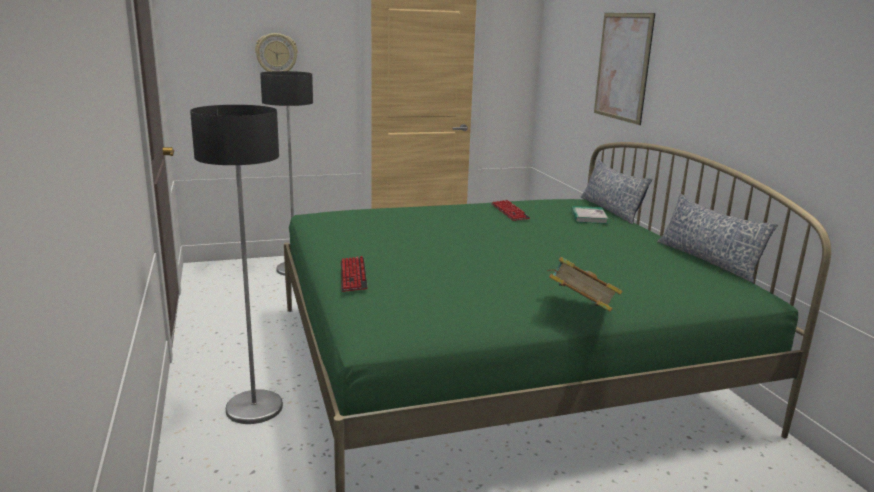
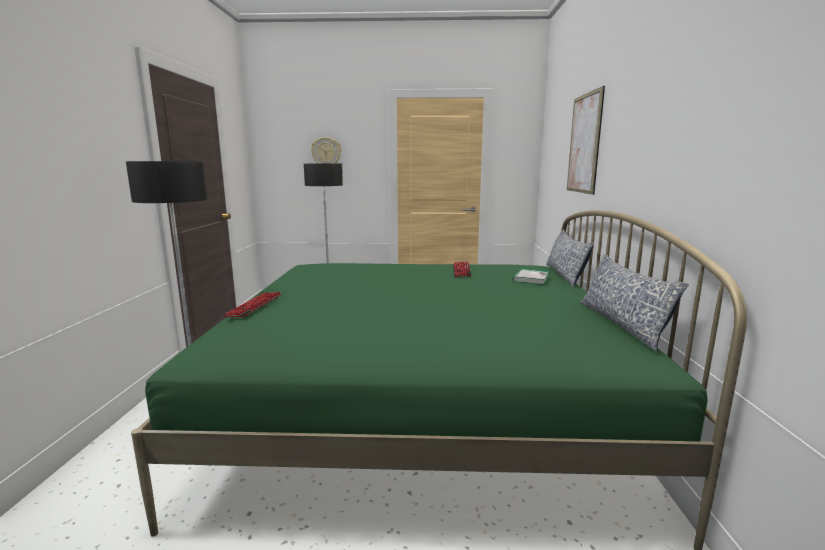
camera: 20 degrees right, 5 degrees down
book [547,257,623,312] -> none

